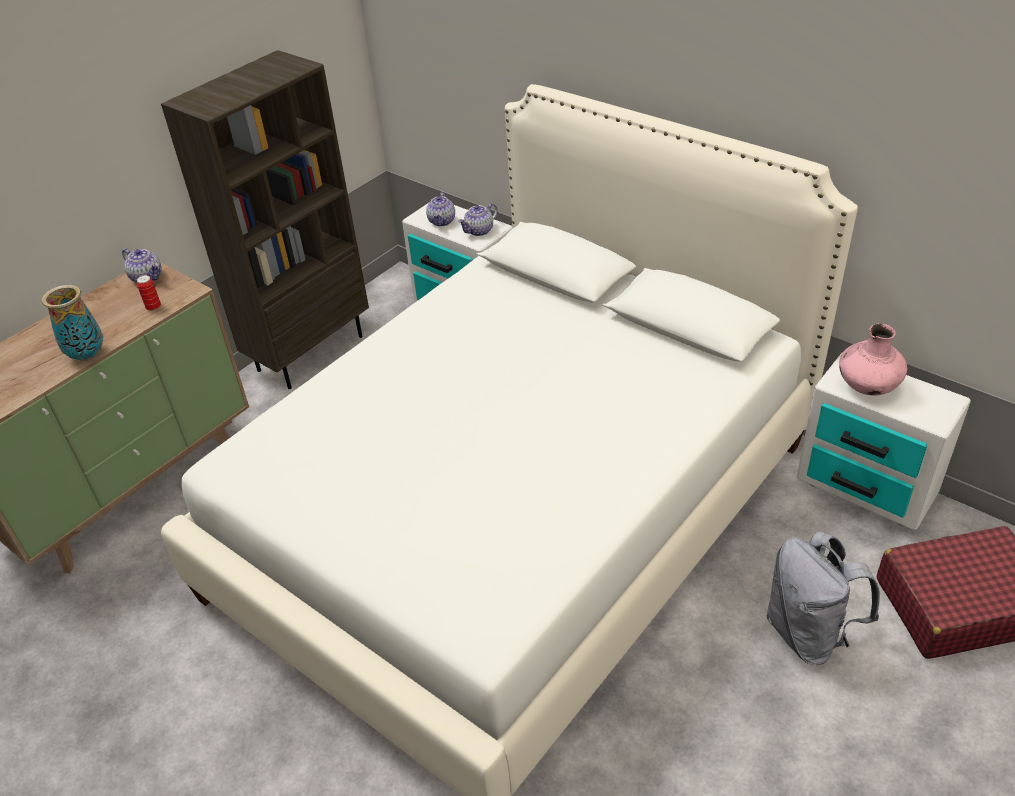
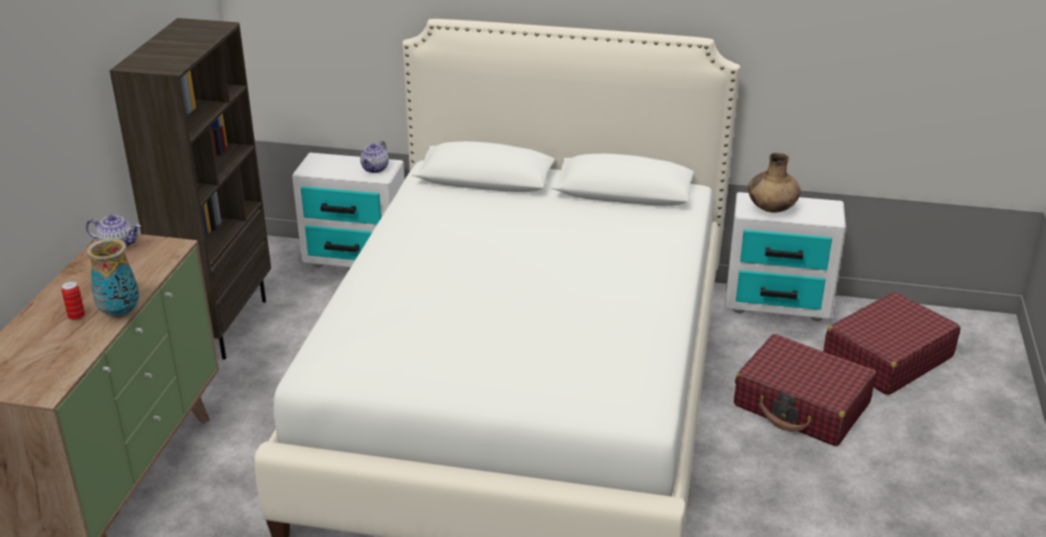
camera: 30 degrees left, 10 degrees down
can [137,275,161,311] -> can moved to [62,281,85,321]
teapot [426,192,455,226] -> none
grey backpack [767,531,880,665] -> red suitcase [734,334,876,446]
pink vase [839,323,907,395] -> brown vase [748,153,801,213]

